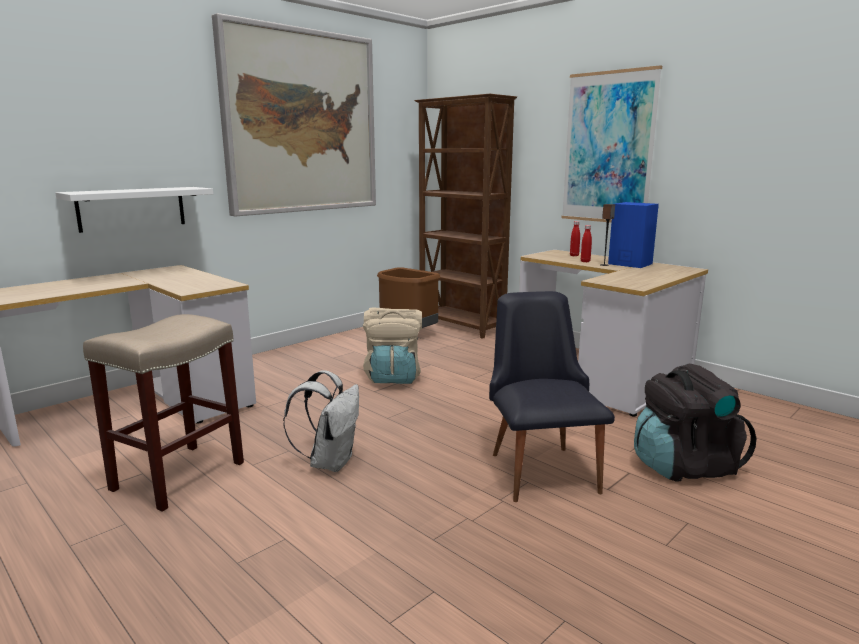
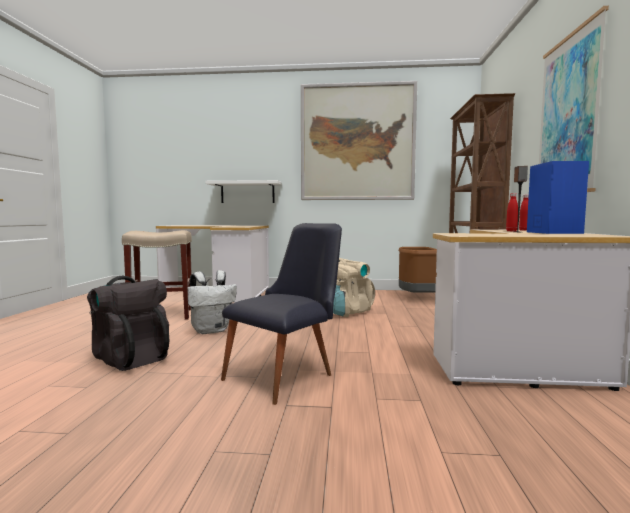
camera: 50 degrees right, 10 degrees down
black backpack [634,363,756,482] -> black backpack moved to [87,276,169,371]

